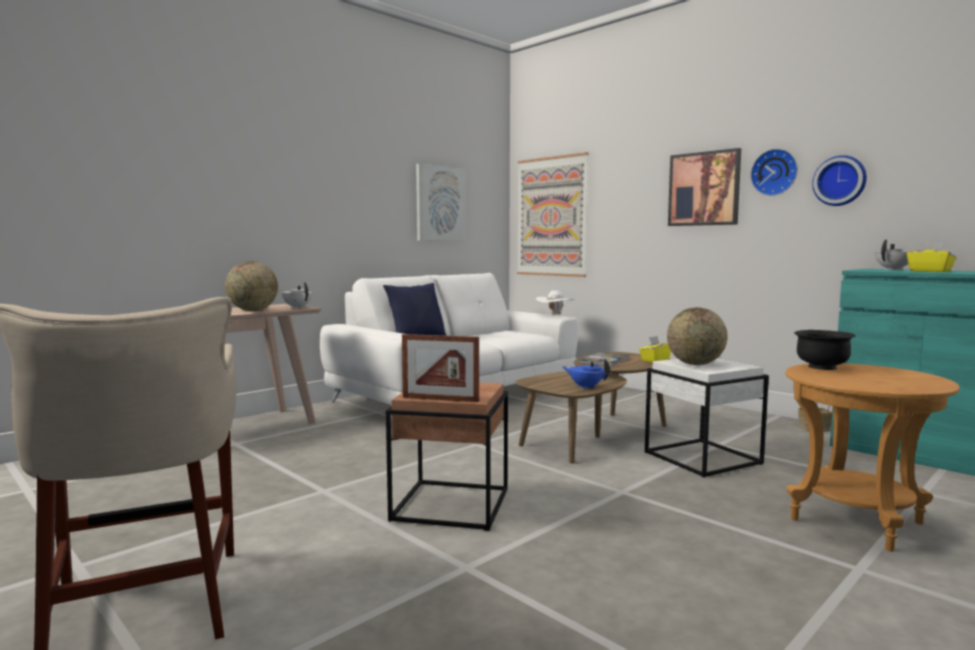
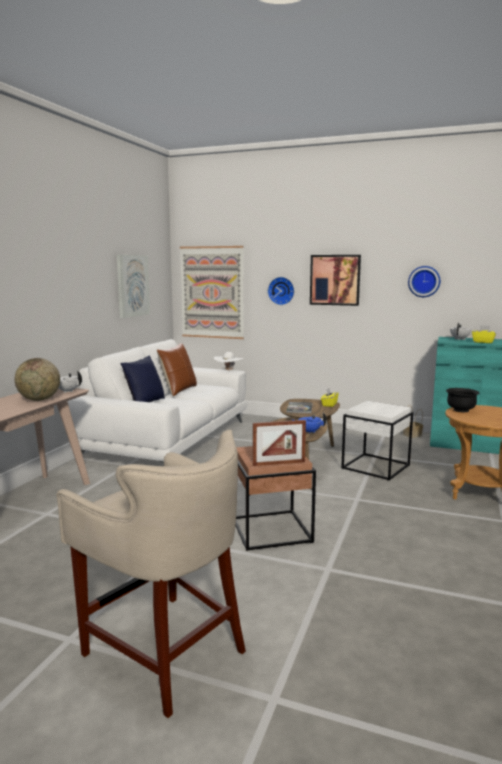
camera: 25 degrees left, 5 degrees up
globe [667,307,728,365] -> none
wall clock [750,149,798,196] -> wall clock moved to [268,277,294,305]
none -> brown pillow [157,343,197,396]

